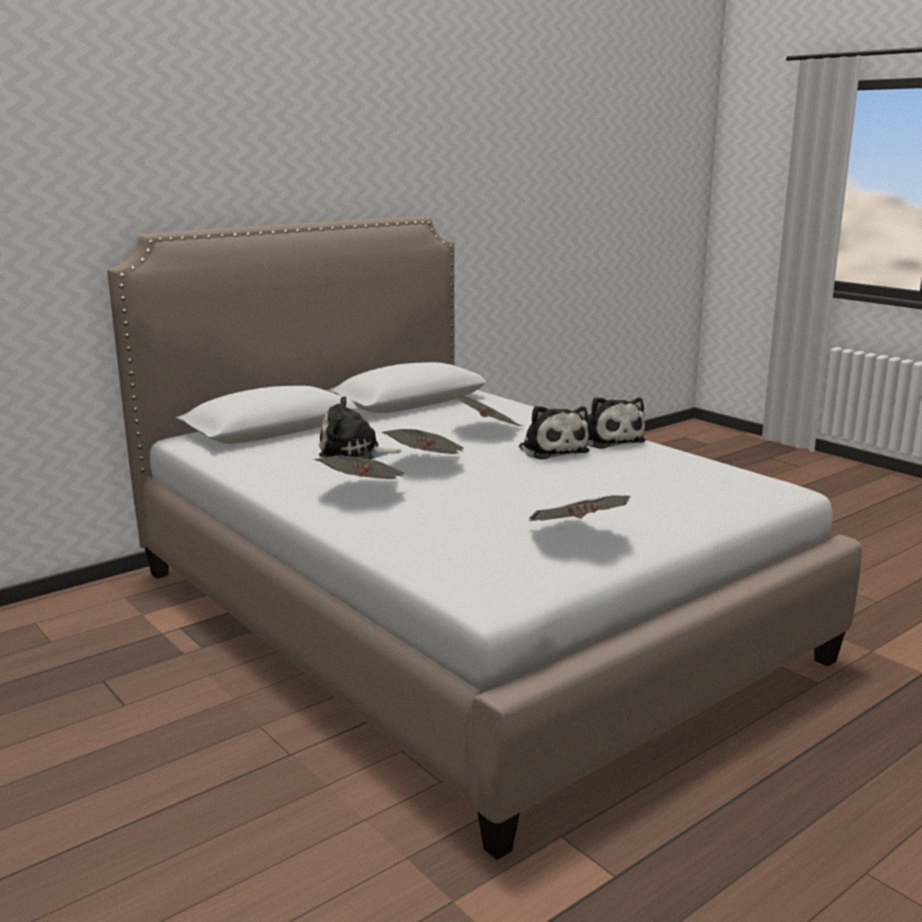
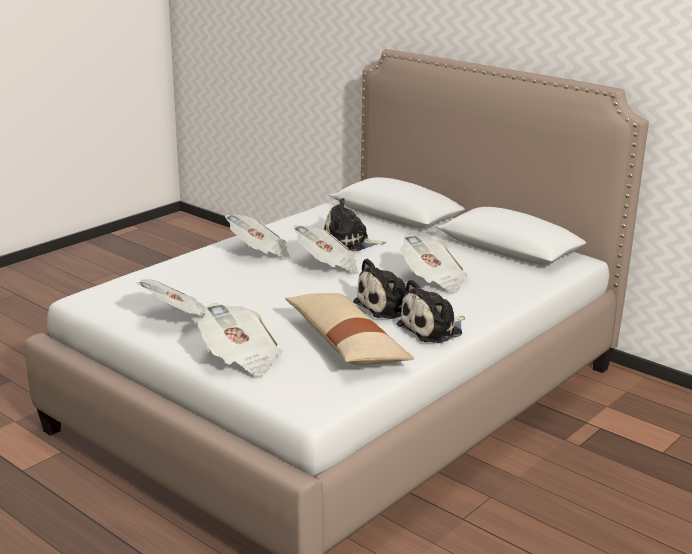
camera: 80 degrees right, 5 degrees up
plush toy [319,396,402,459] -> plush toy turned 75 degrees counterclockwise [324,198,386,251]
none -> newspaper [198,303,283,376]
none -> beige pillow [285,293,414,365]

